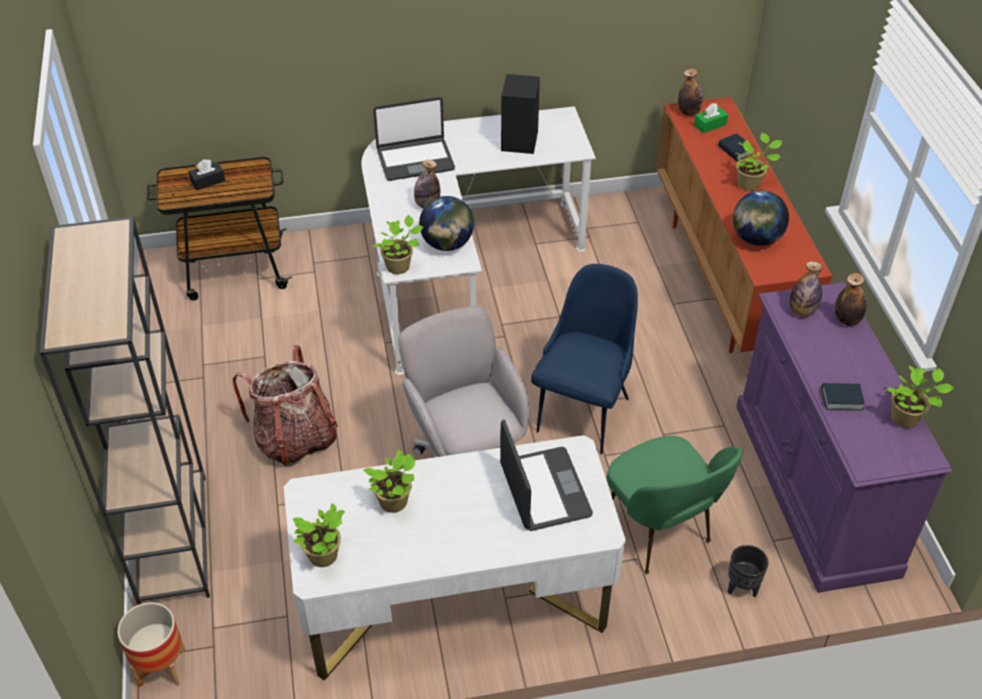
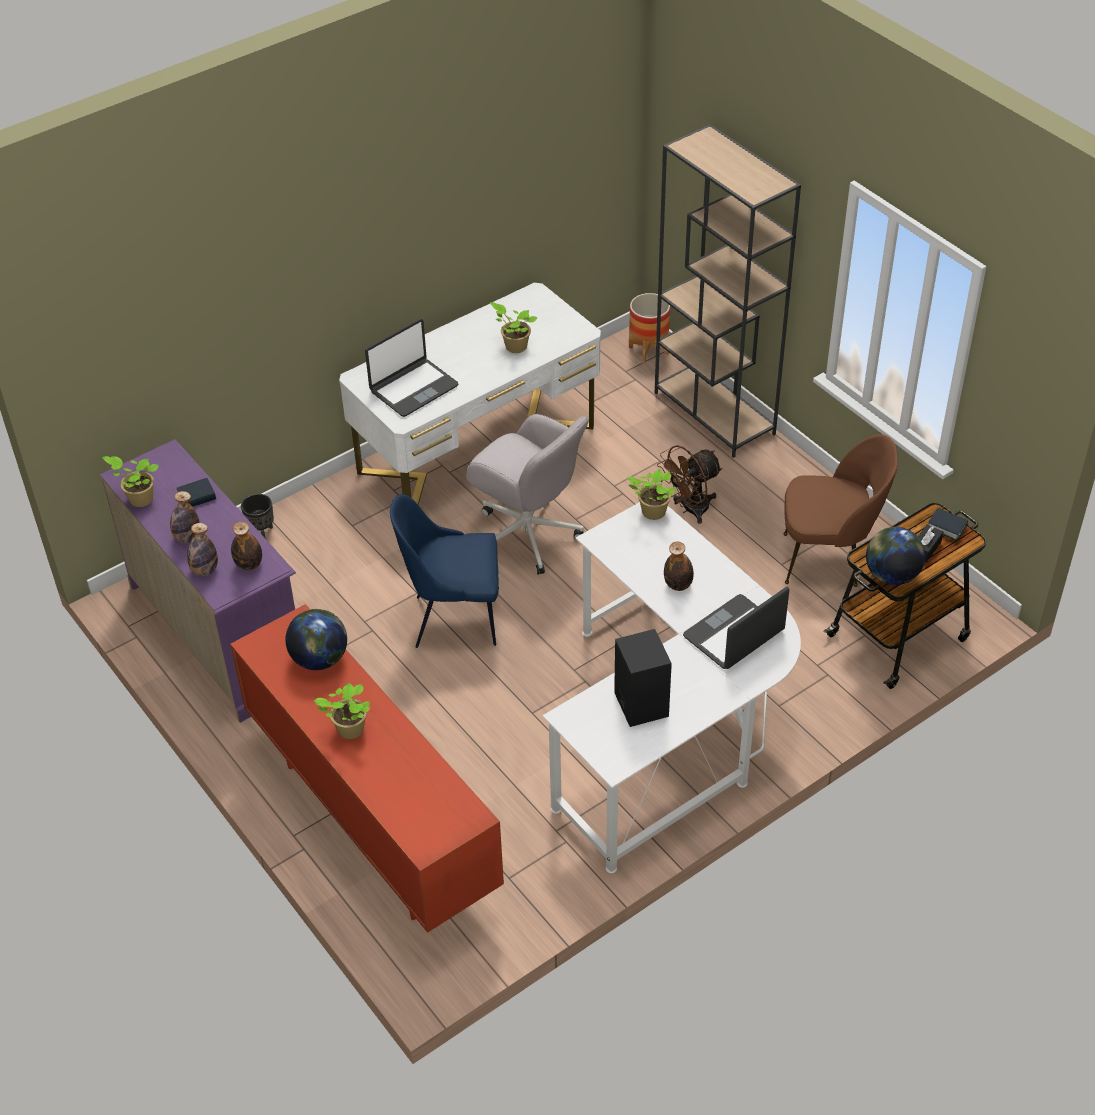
camera: 155 degrees right, 0 degrees up
backpack [233,345,338,467] -> brown fan [657,445,723,524]
potted plant [293,503,345,567] -> none
globe [419,196,474,251] -> globe moved to [866,527,925,585]
laptop [500,419,593,531] -> laptop turned 90 degrees counterclockwise [365,319,459,417]
blue chair [531,264,638,454] -> blue chair turned 90 degrees clockwise [390,494,499,648]
green chair [607,436,743,574] -> none
bottle [678,68,703,116] -> bottle moved to [170,491,200,543]
green tissue box [694,103,728,133] -> none
book [718,133,755,161] -> book moved to [928,508,968,541]
none -> brown chair [784,434,898,587]

